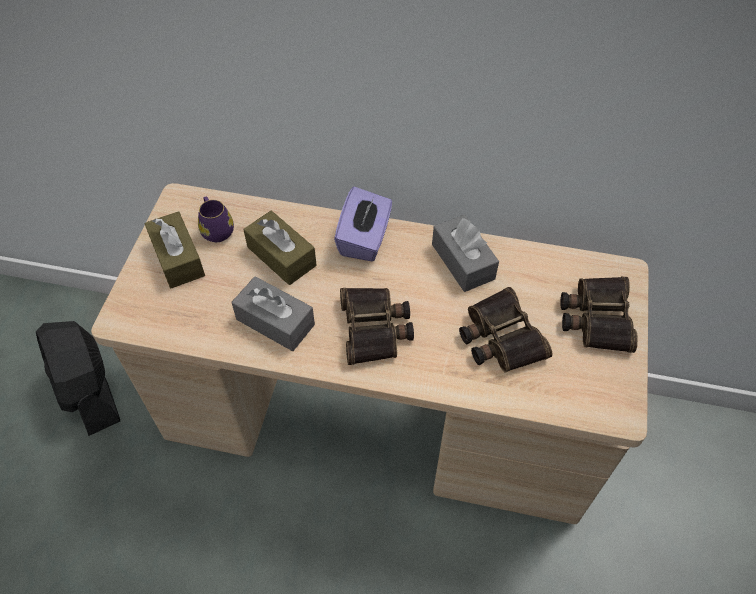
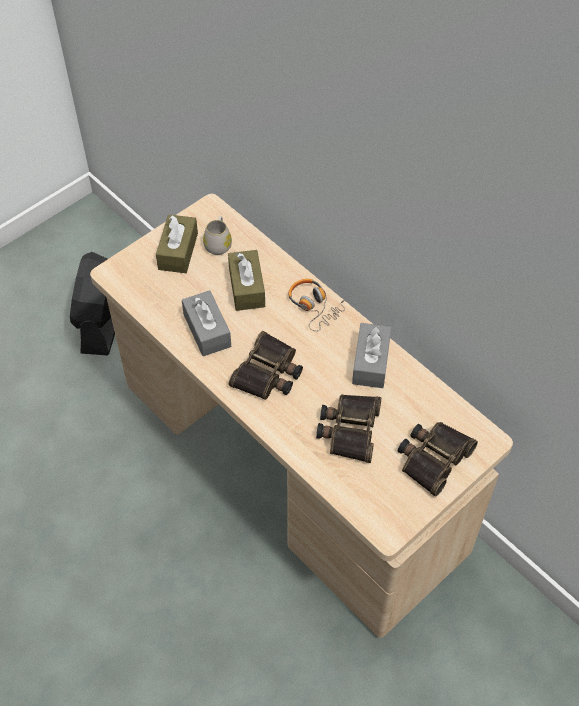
camera: 35 degrees right, 0 degrees up
purple mug [198,196,234,242] -> white mug [203,216,232,255]
purple tissue box [334,187,392,261] -> headphones [289,279,346,331]

